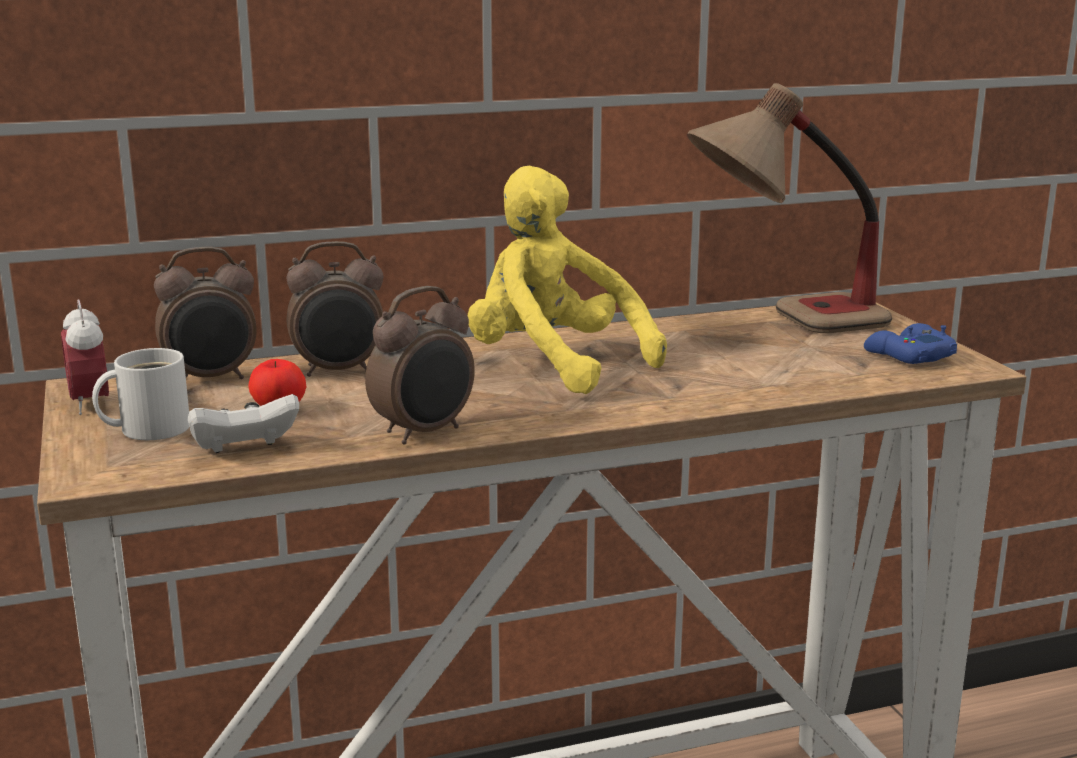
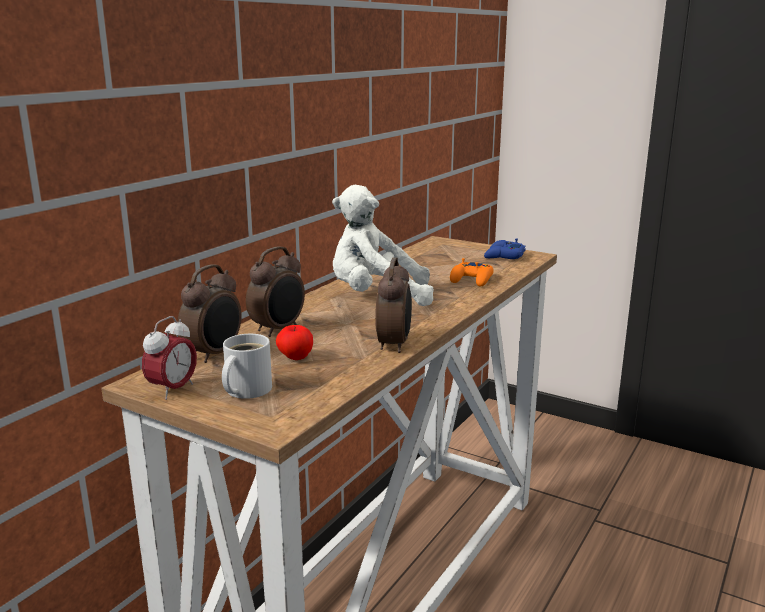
camera: 40 degrees left, 0 degrees up
alarm clock [61,299,109,415] -> alarm clock turned 90 degrees counterclockwise [142,316,197,400]
white game controller [188,394,299,453] -> none
yellow plush toy [468,166,667,394] -> white plush toy [332,185,434,306]
table lamp [687,83,892,333] -> none
none -> orange game controller [450,258,494,287]

